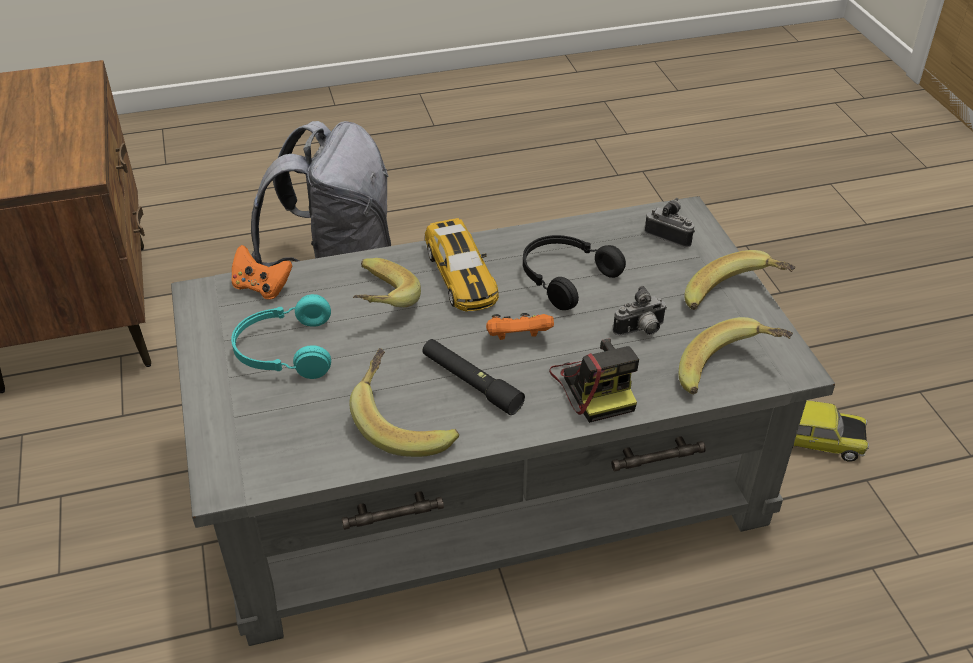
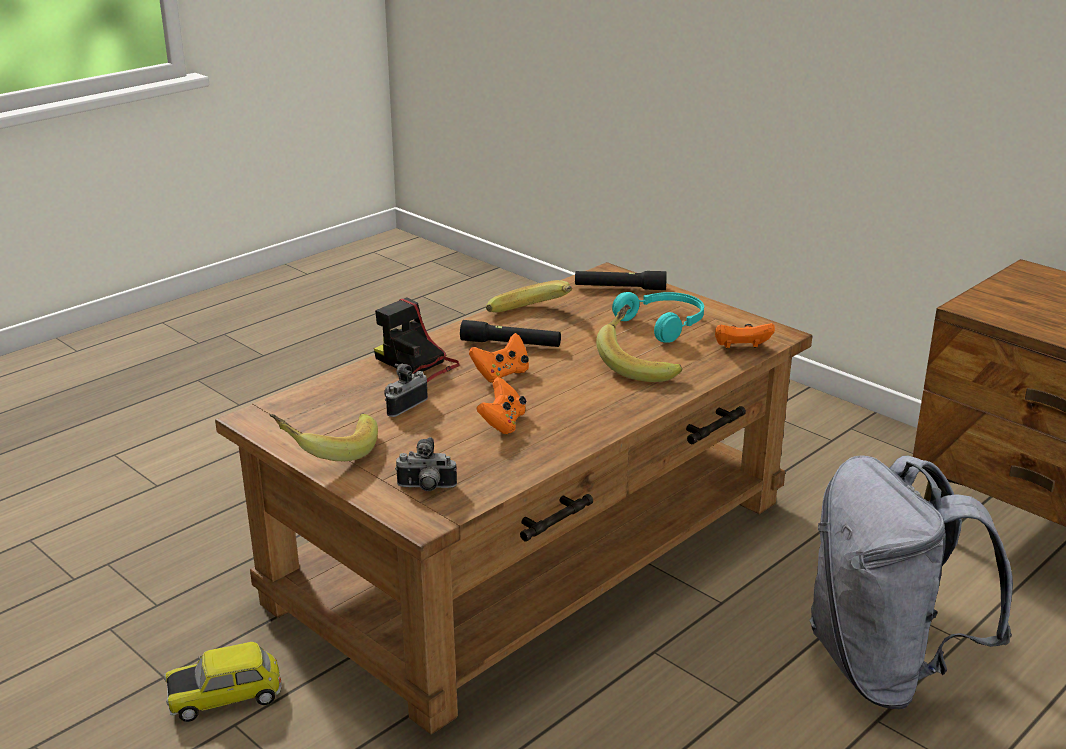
camera: 150 degrees right, 15 degrees down
grey coffee table [171,196,835,646] -> brown coffee table [215,262,812,734]
toy car [425,218,499,312] -> none
black headphones [523,235,626,310] -> orange game controller [476,377,526,434]
banana [679,317,793,394] -> none
none -> black flashlight [575,271,667,290]

